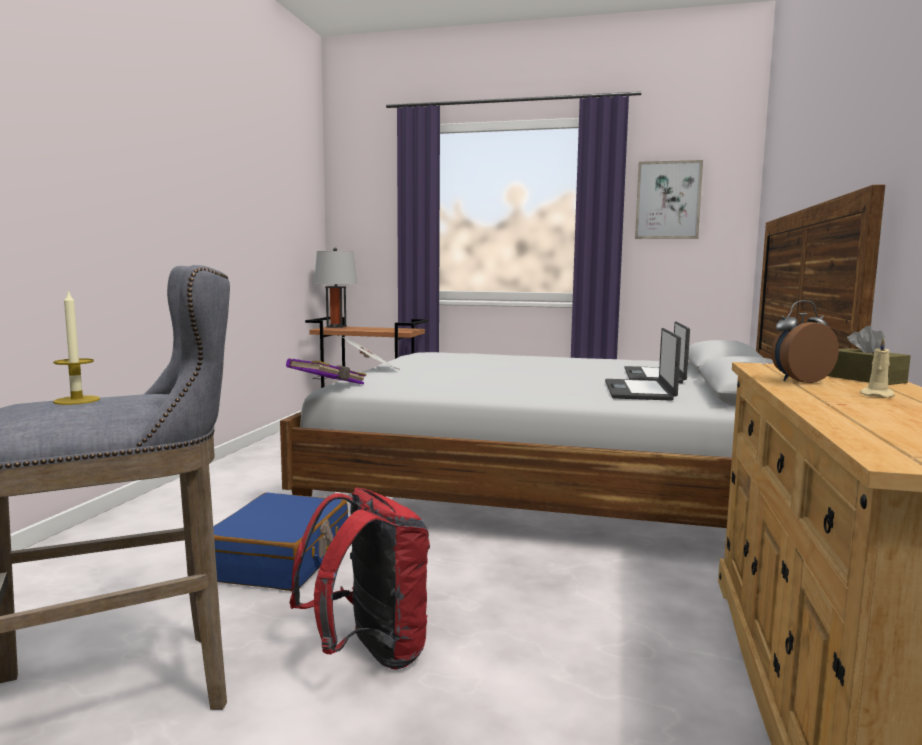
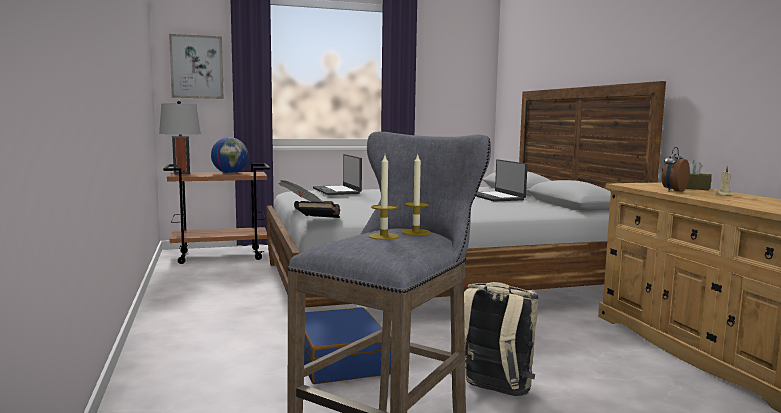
camera: 30 degrees left, 0 degrees up
purple book [286,358,366,385] -> black book [294,201,341,218]
red backpack [289,488,430,669] -> beige backpack [450,282,539,396]
laptop [605,328,681,401] -> laptop moved to [313,154,362,195]
picture [635,160,703,239] -> picture moved to [169,34,224,99]
none -> globe [211,137,249,174]
none -> candle [402,153,431,235]

